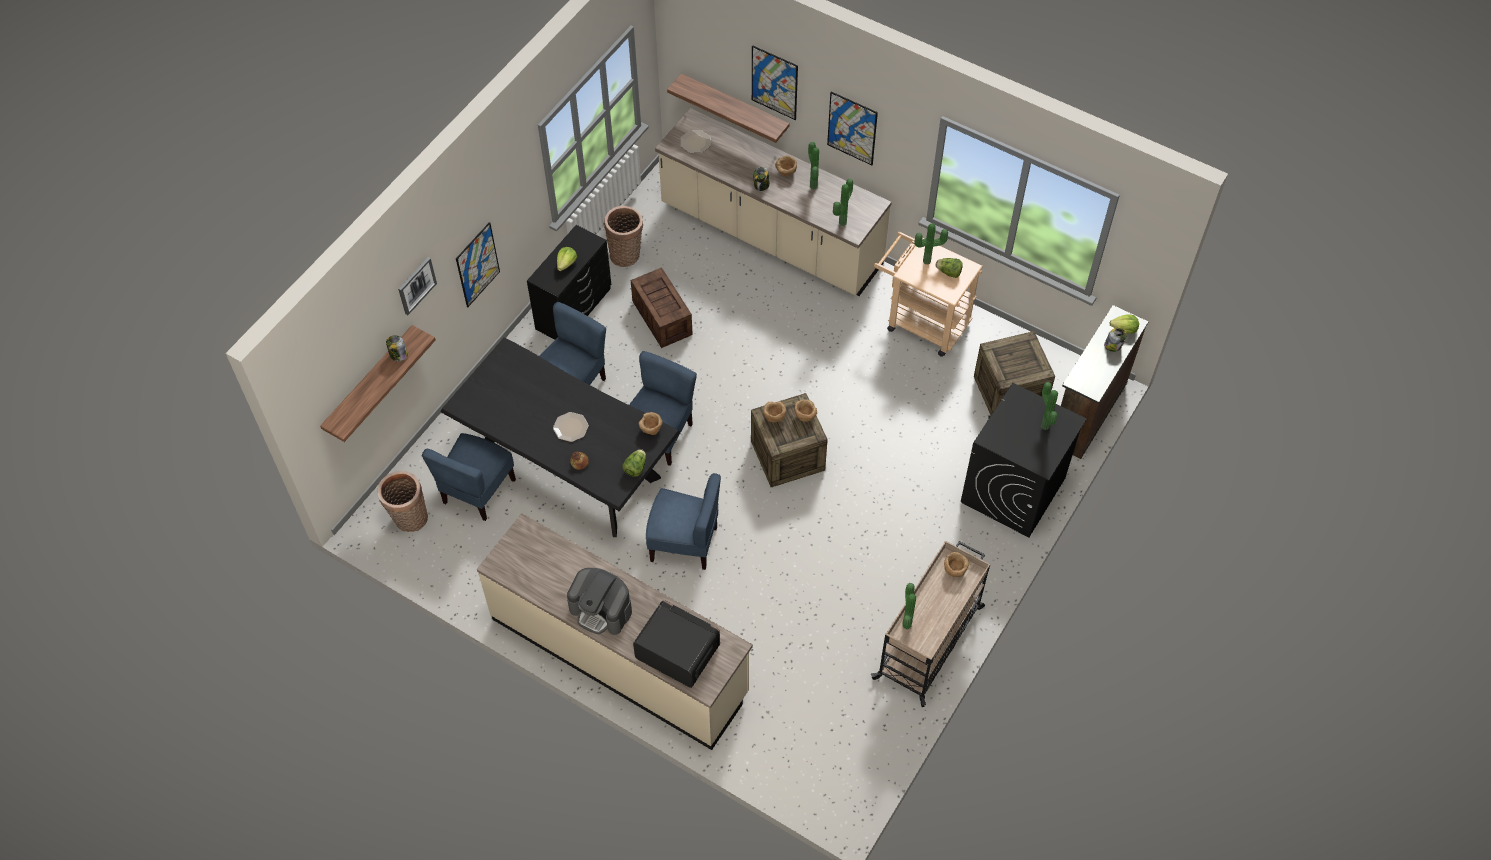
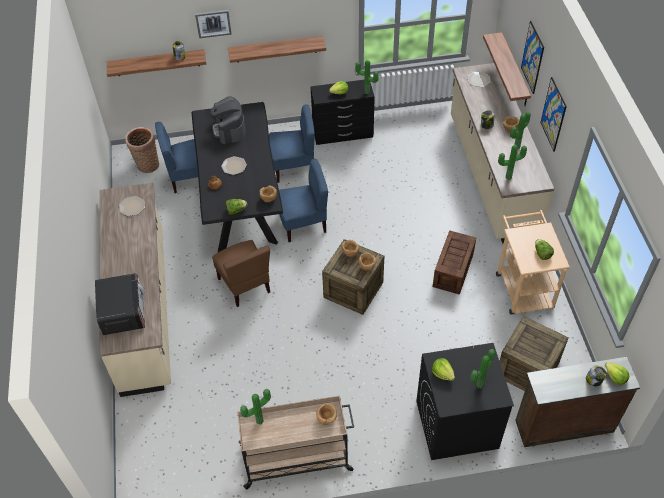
camera: 50 degrees right, 5 degrees down
picture [456,222,500,307] -> shelf [228,36,326,63]
coffee machine [567,568,632,635] -> coffee machine moved to [211,96,245,144]
basket [604,206,643,267] -> none
crate [630,267,693,348] -> crate moved to [433,230,476,295]
blue chair [646,473,721,570] -> brown chair [212,240,270,307]
potted plant [914,223,948,264] -> potted plant moved to [355,60,379,94]
none -> plate [119,196,145,216]
none -> lettuce [432,358,455,381]

